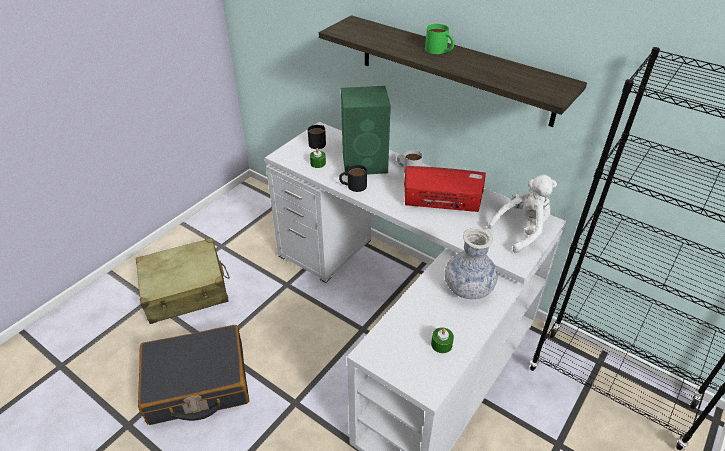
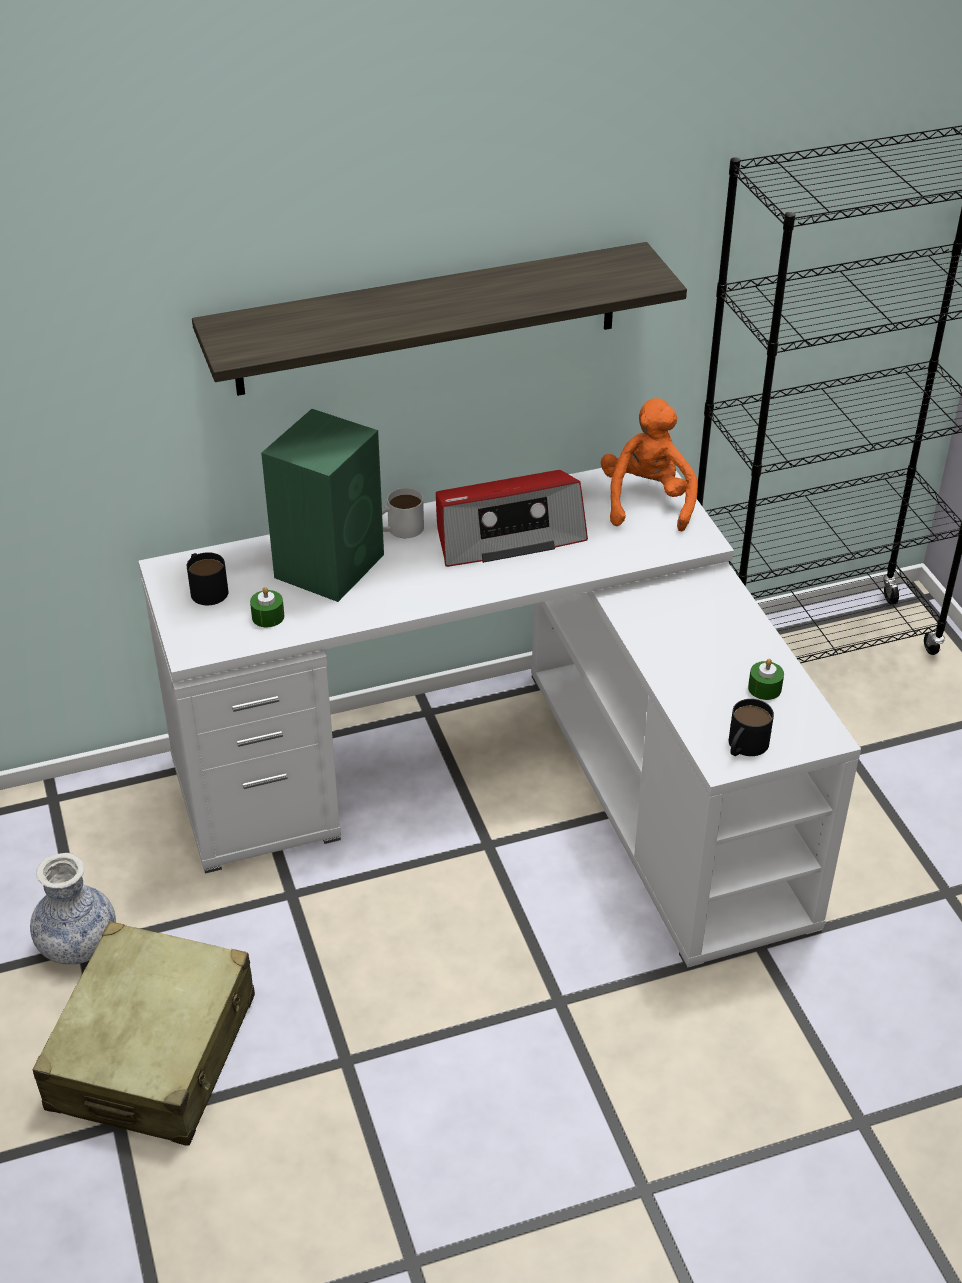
camera: 55 degrees left, 0 degrees up
black suitcase [138,325,249,425] -> none
black mug [339,165,367,192] -> black mug moved to [729,699,774,756]
radio [404,166,486,212] -> radio turned 150 degrees counterclockwise [436,470,588,567]
green mug [425,24,454,54] -> none
vase [445,228,498,299] -> vase moved to [30,853,116,965]
white plush toy [487,175,557,253] -> orange plush toy [601,398,698,531]

